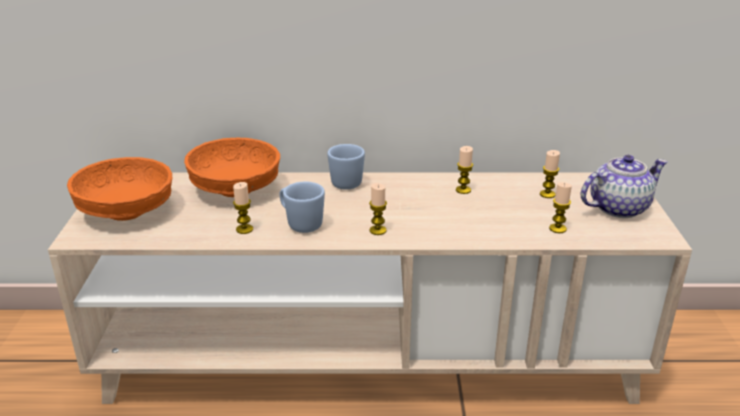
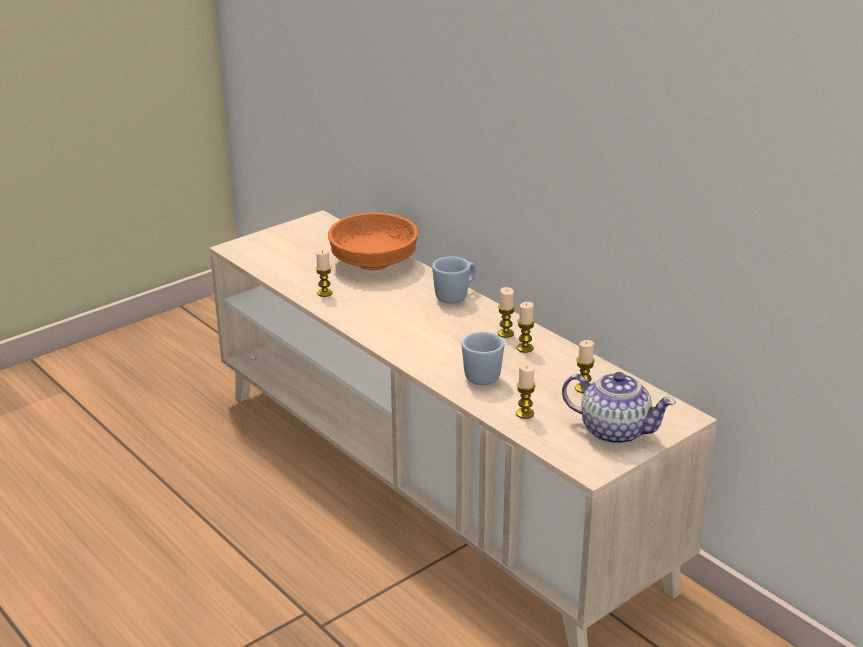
camera: 50 degrees right, 0 degrees up
orange bowl [67,157,172,221] -> none
blue mug [280,181,325,233] -> blue mug moved to [462,332,504,385]
candle [369,183,387,235] -> candle moved to [498,287,515,338]

